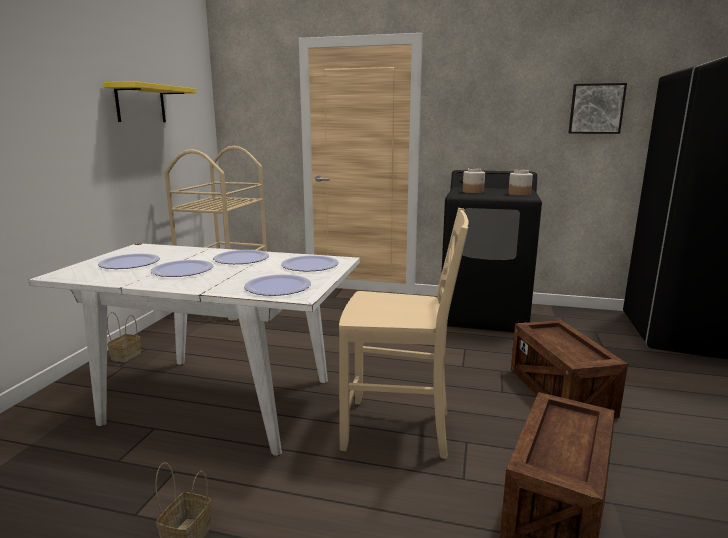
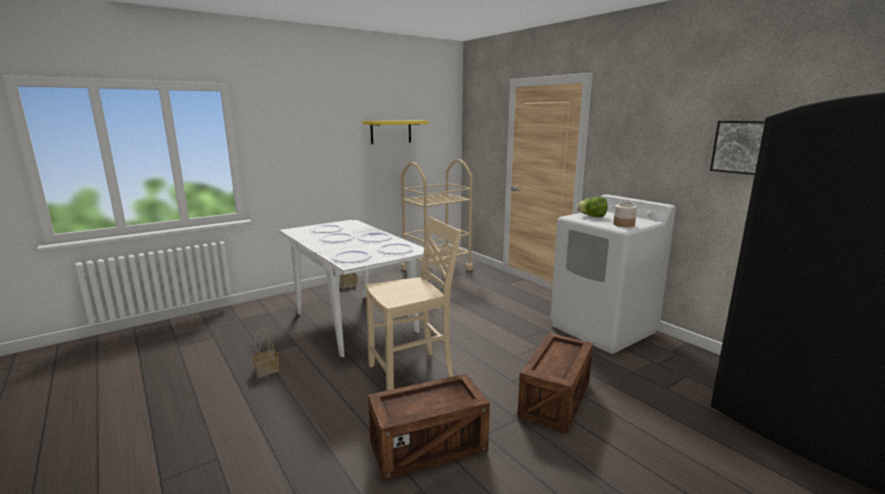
camera: 40 degrees right, 0 degrees up
beige chair [339,208,469,459] -> beige chair turned 75 degrees counterclockwise [366,216,462,391]
black washing machine [441,170,542,332] -> white washing machine [550,194,676,354]
jar [463,168,485,193] -> lettuce [577,197,607,217]

